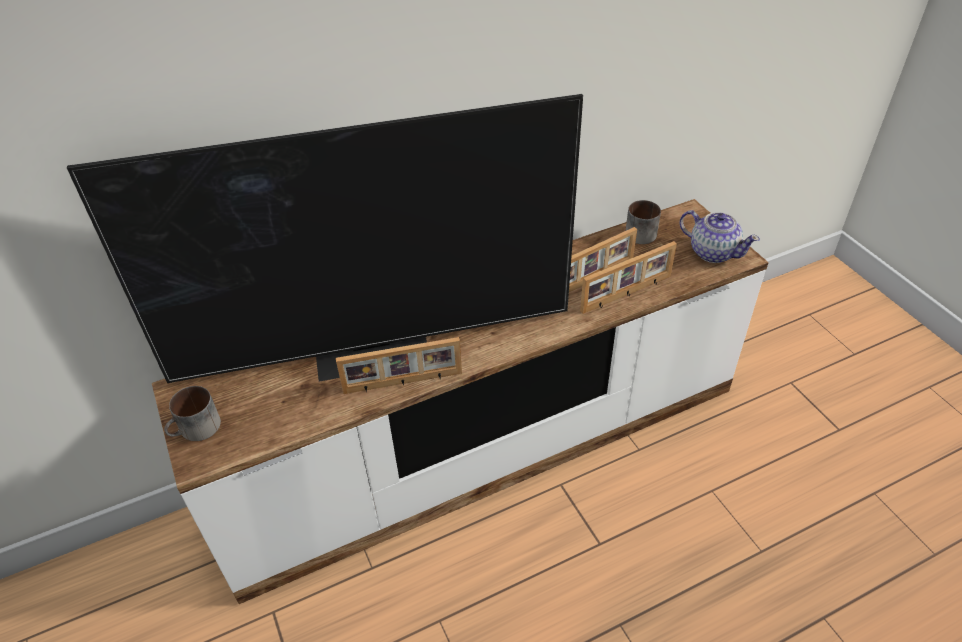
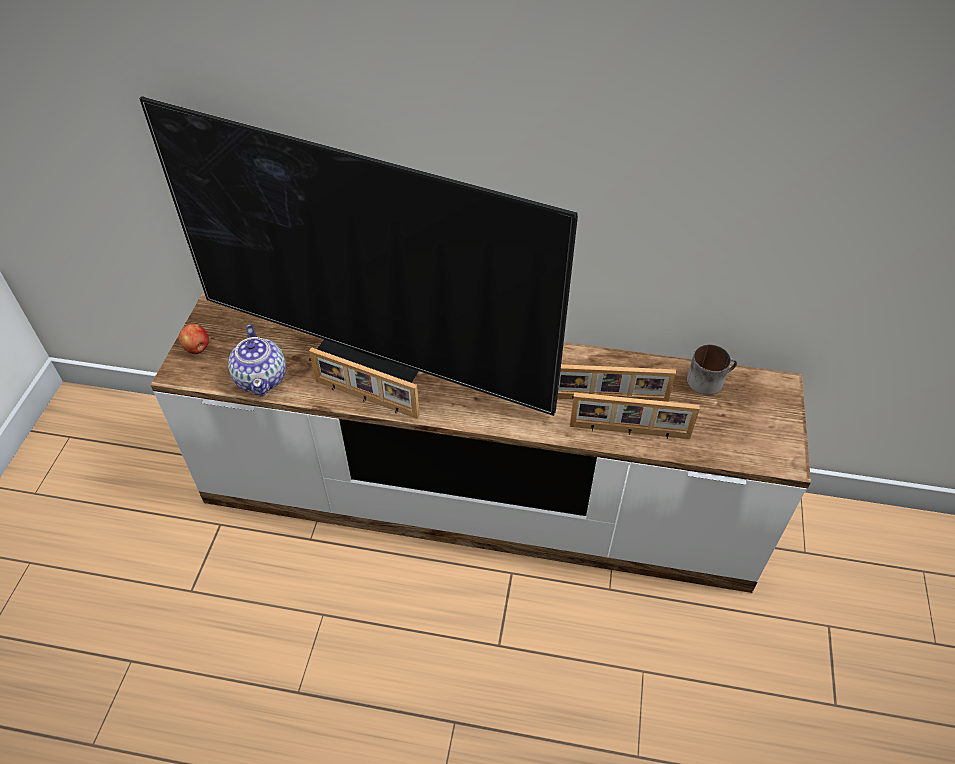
camera: 35 degrees right, 5 degrees up
mug [164,386,221,441] -> apple [179,324,209,354]
teapot [679,210,760,263] -> teapot moved to [228,324,286,397]

